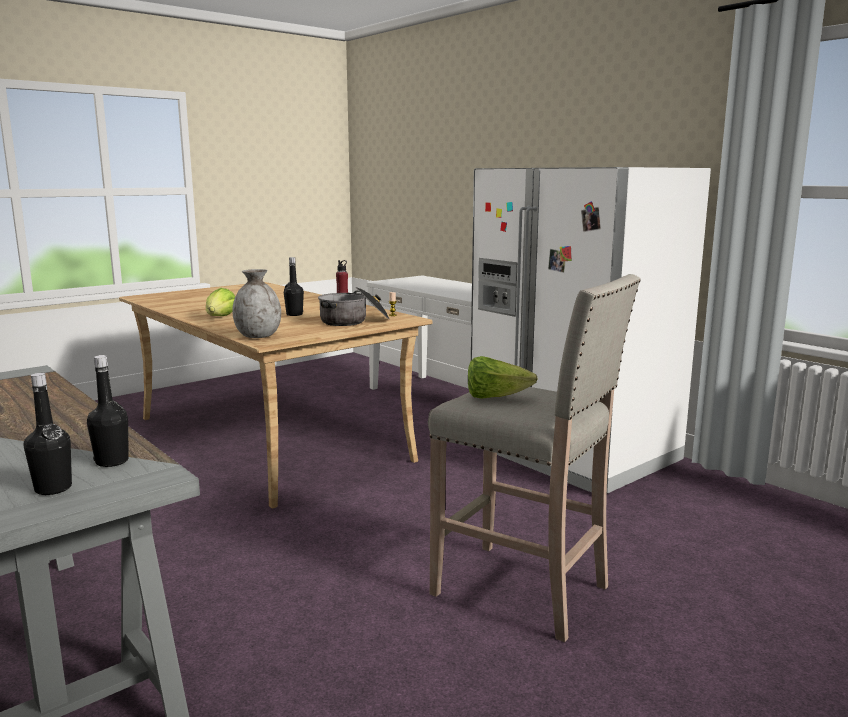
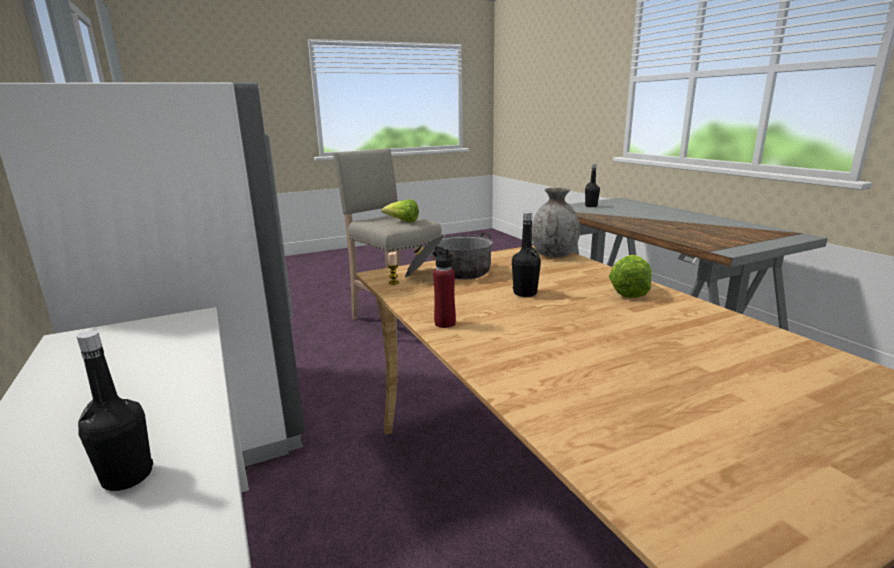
camera: 165 degrees left, 5 degrees up
black bottle [87,355,129,467] -> black bottle moved to [77,330,153,491]

